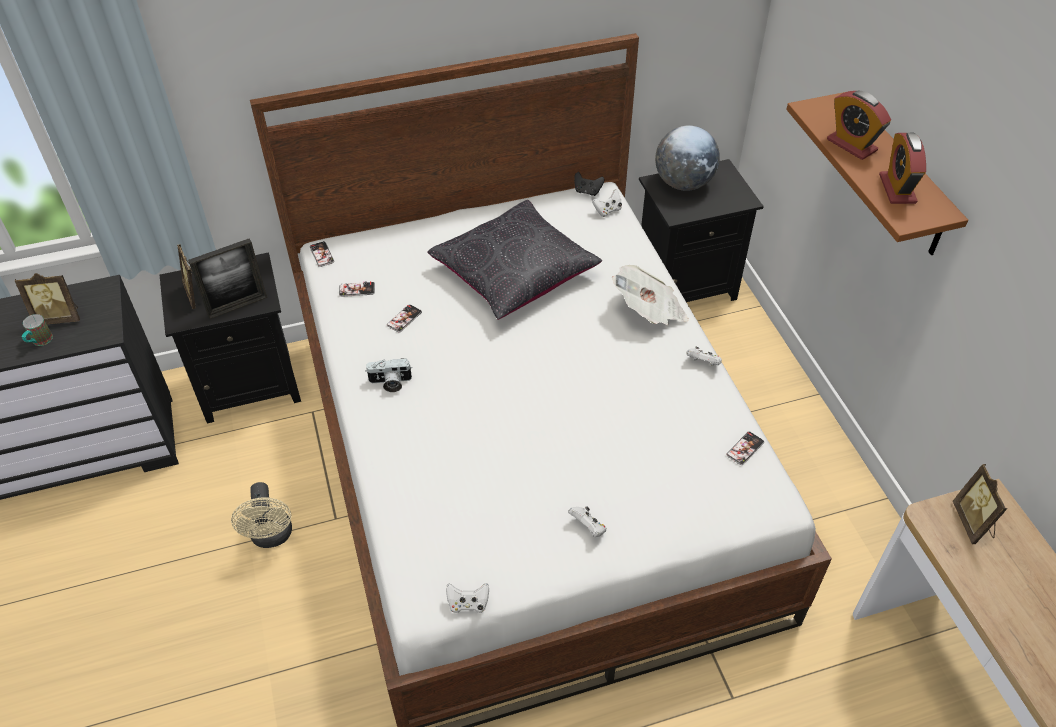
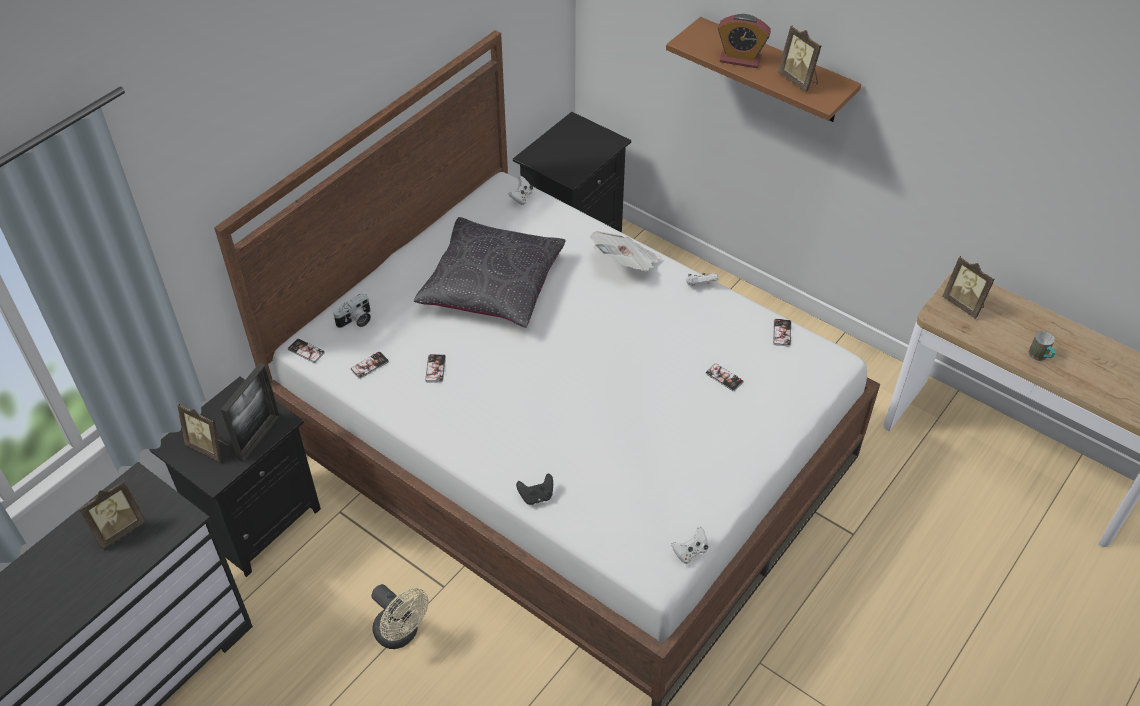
camera: 35 degrees left, 0 degrees up
mug [22,314,53,346] -> mug moved to [1029,331,1056,361]
camera [365,358,412,392] -> camera moved to [333,293,371,328]
white game controller [568,506,606,537] -> none
black game controller [574,172,604,196] -> black game controller moved to [516,474,553,505]
globe [655,125,720,191] -> none
alarm clock [879,133,926,204] -> picture frame [778,25,822,92]
none -> phone [706,364,744,391]

